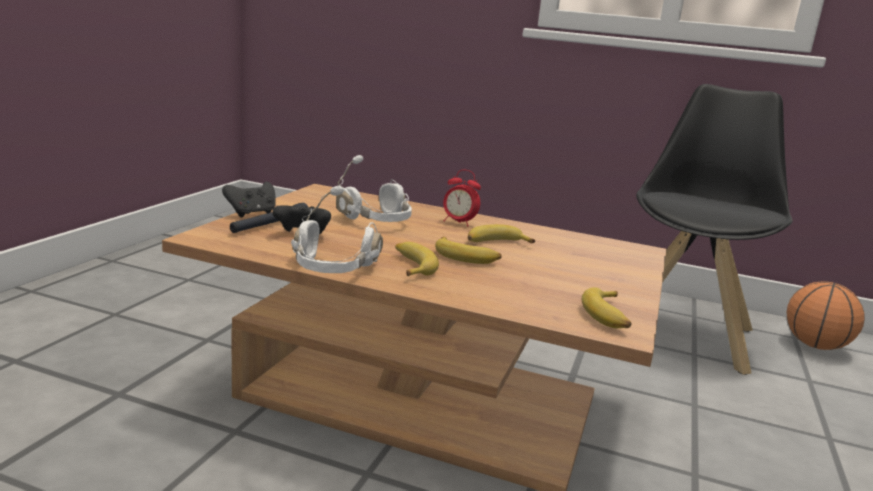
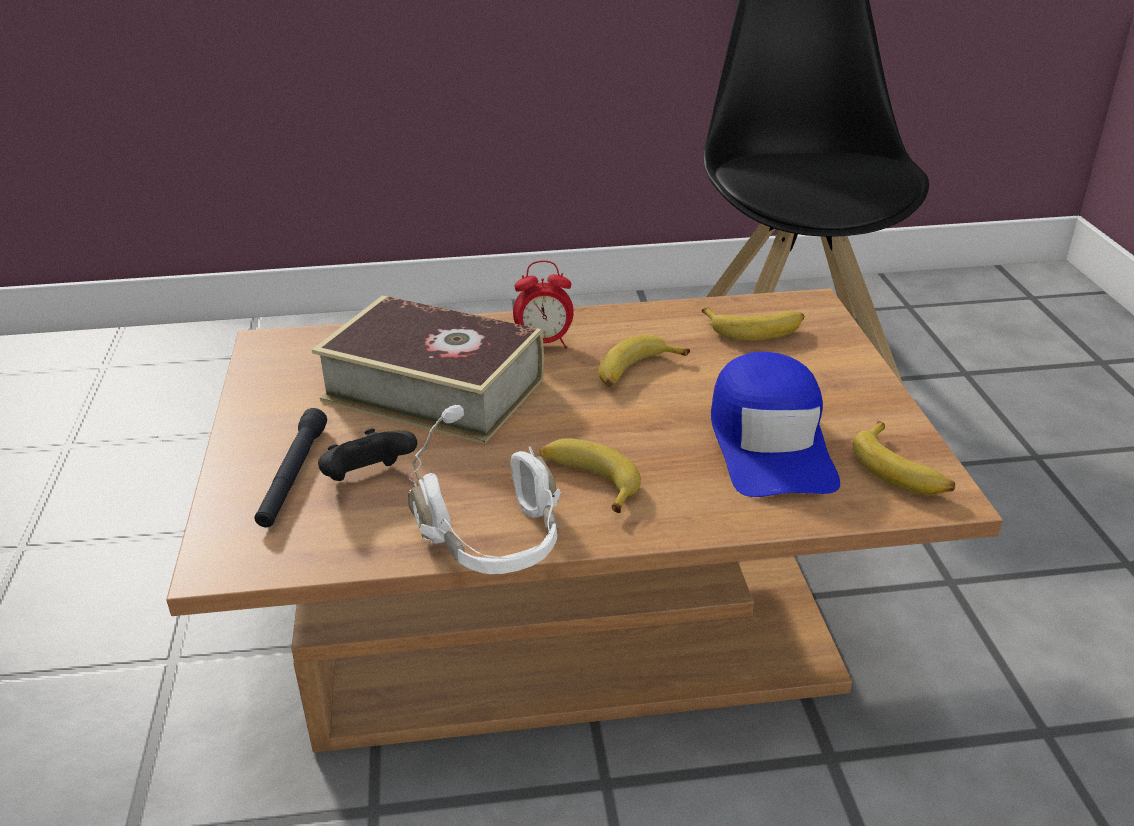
camera: 25 degrees left, 15 degrees up
black game controller [222,182,276,217] -> none
white headphones [336,155,412,222] -> book [312,295,544,444]
banana [435,237,502,264] -> banana moved to [702,307,804,340]
basketball [787,281,865,350] -> none
none -> blue cap [711,352,840,497]

